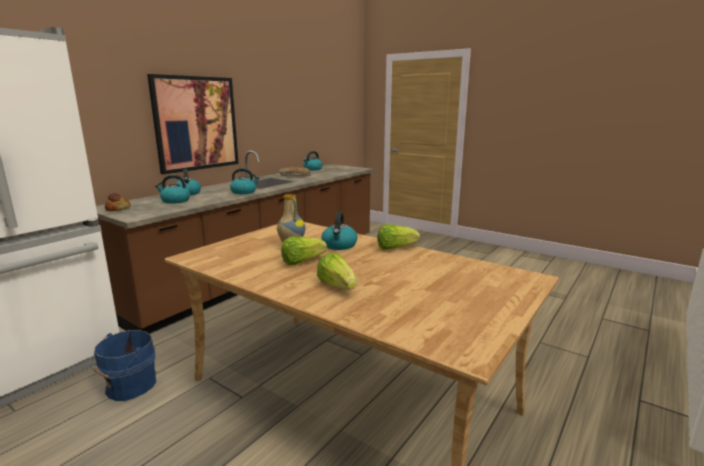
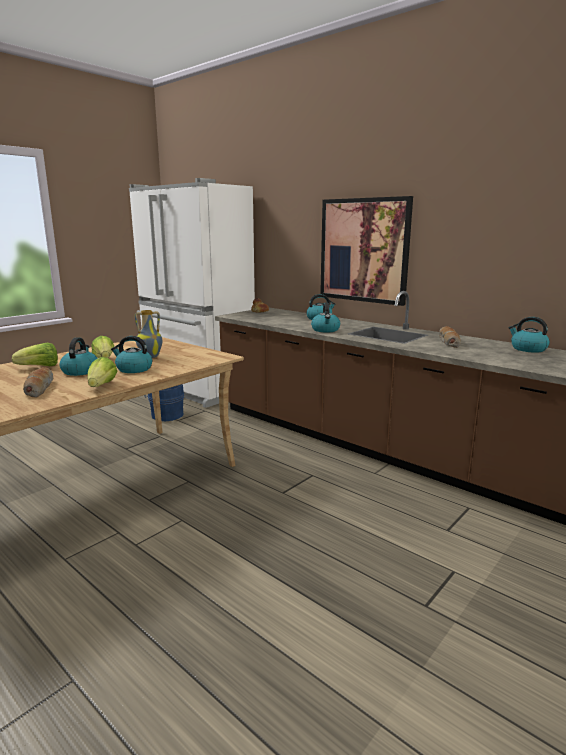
camera: 95 degrees right, 0 degrees up
kettle [155,175,190,204] -> kettle moved to [59,337,98,376]
none -> bread [23,367,54,397]

